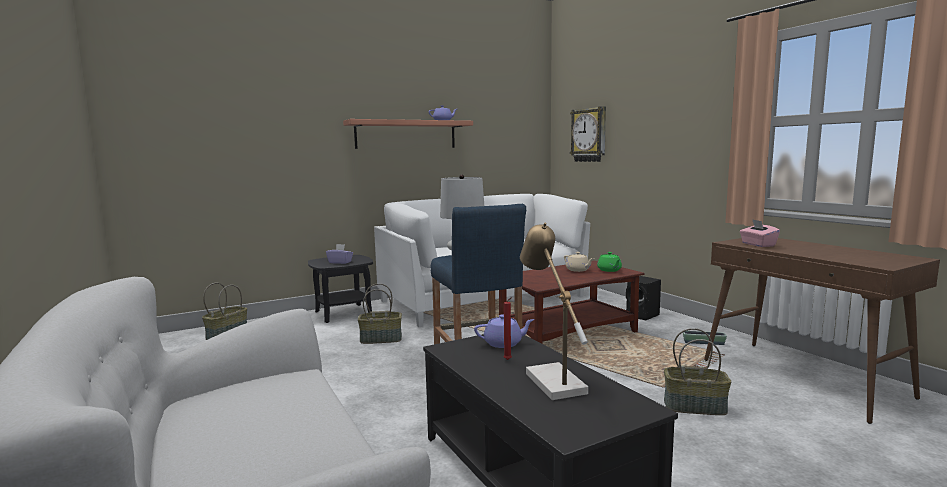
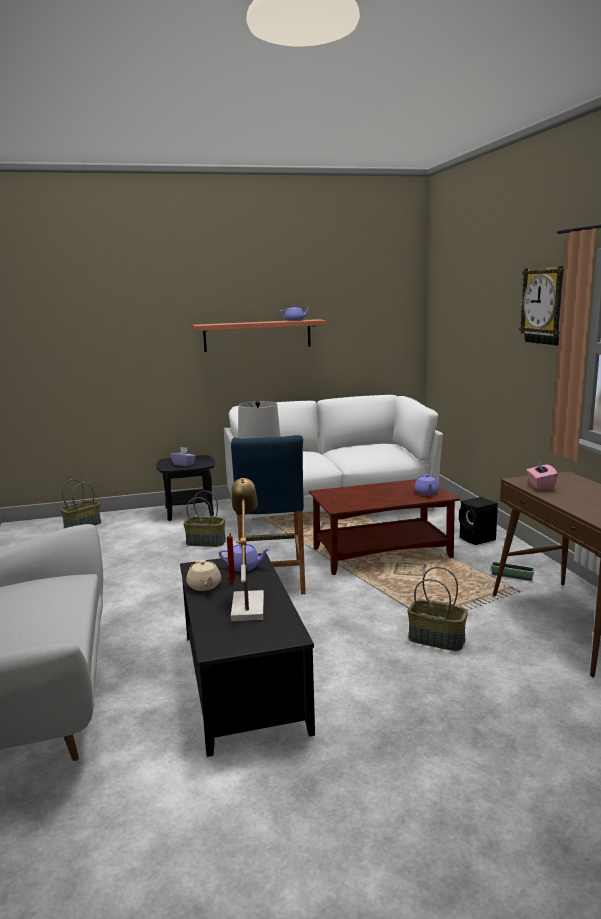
camera: 15 degrees right, 5 degrees up
beige teapot [564,252,594,272] -> beige teapot moved to [186,560,221,591]
wall clock [570,106,606,162] -> wall clock moved to [519,266,564,346]
green teapot [597,252,622,272] -> purple teapot [415,474,439,495]

